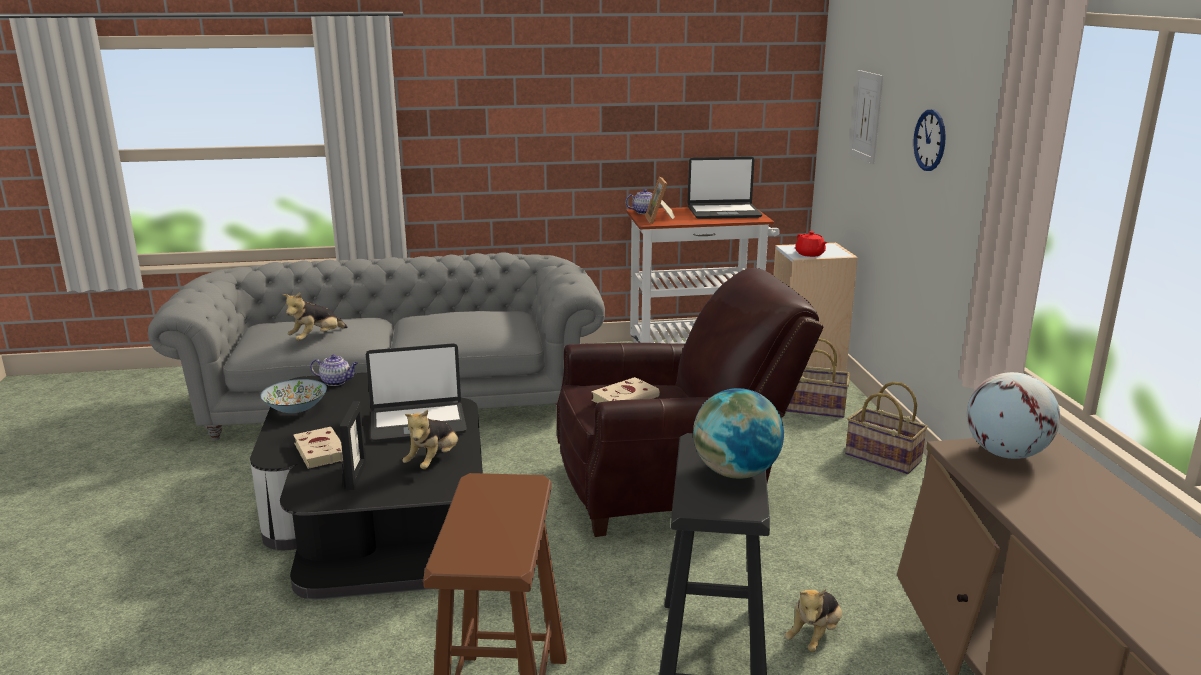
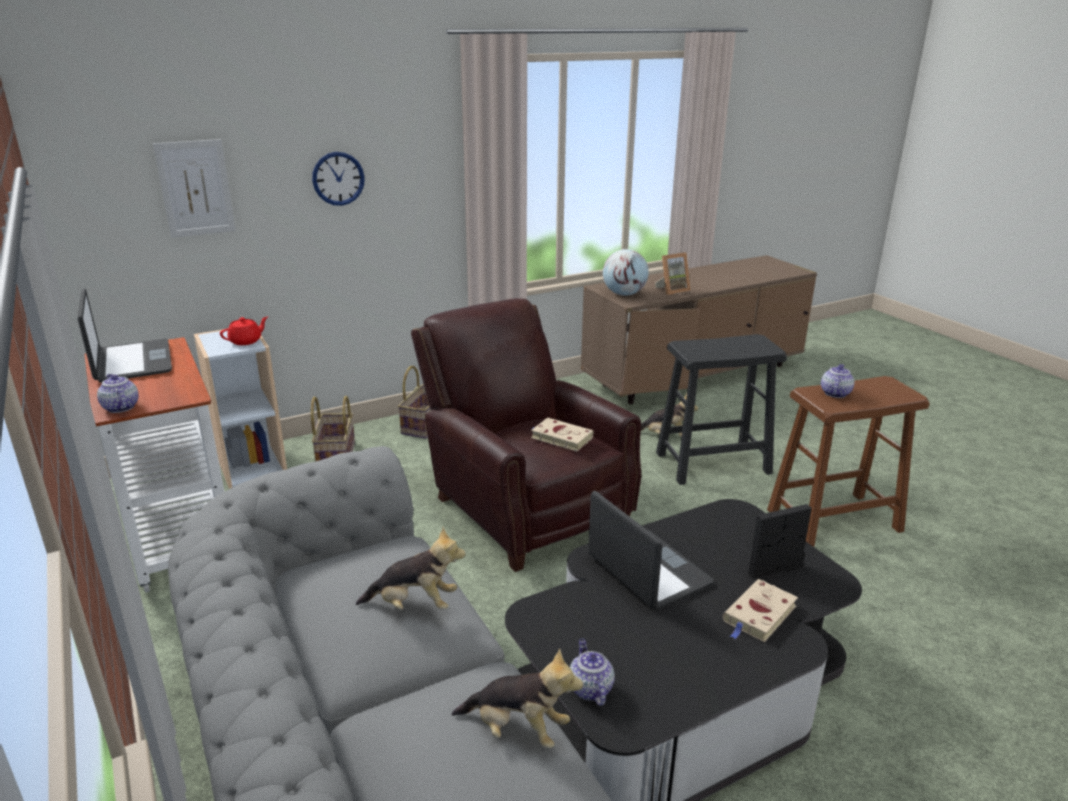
camera: 110 degrees left, 5 degrees up
bowl [260,379,327,413] -> none
plush toy [402,409,459,469] -> plush toy moved to [356,527,466,610]
picture frame [645,177,675,224] -> picture frame moved to [655,252,691,295]
globe [693,388,784,479] -> none
none -> teapot [821,364,854,398]

